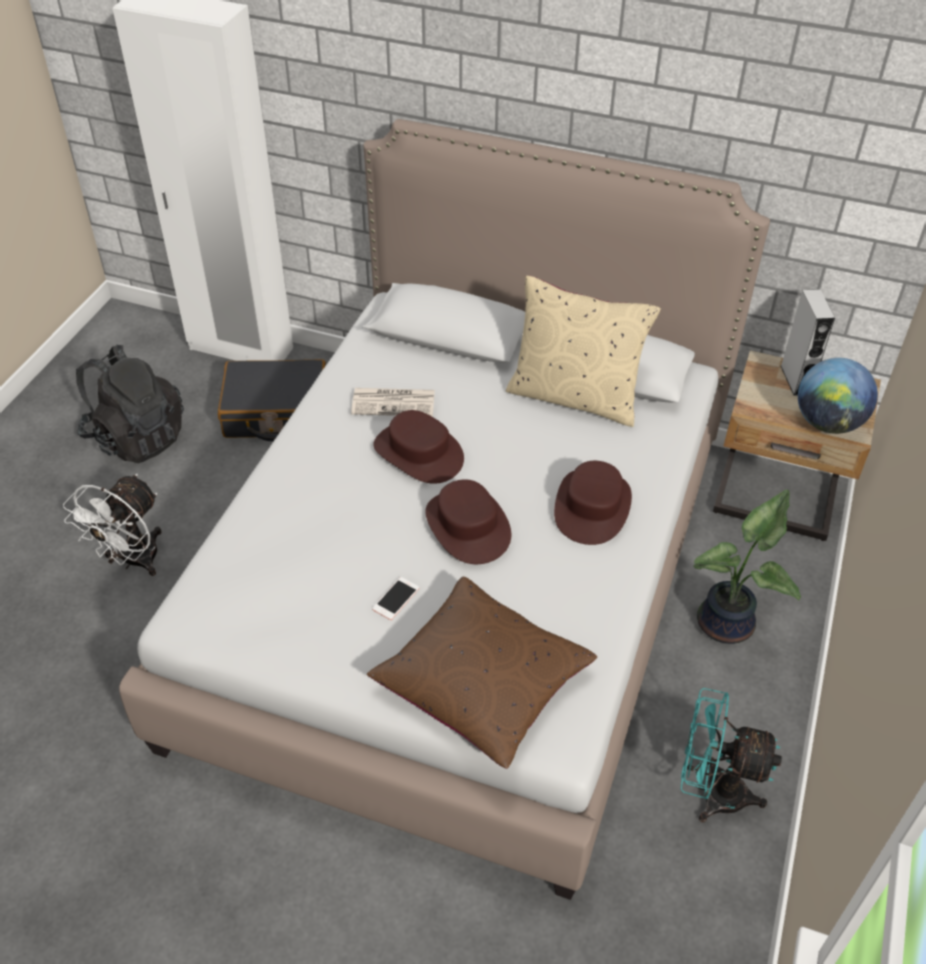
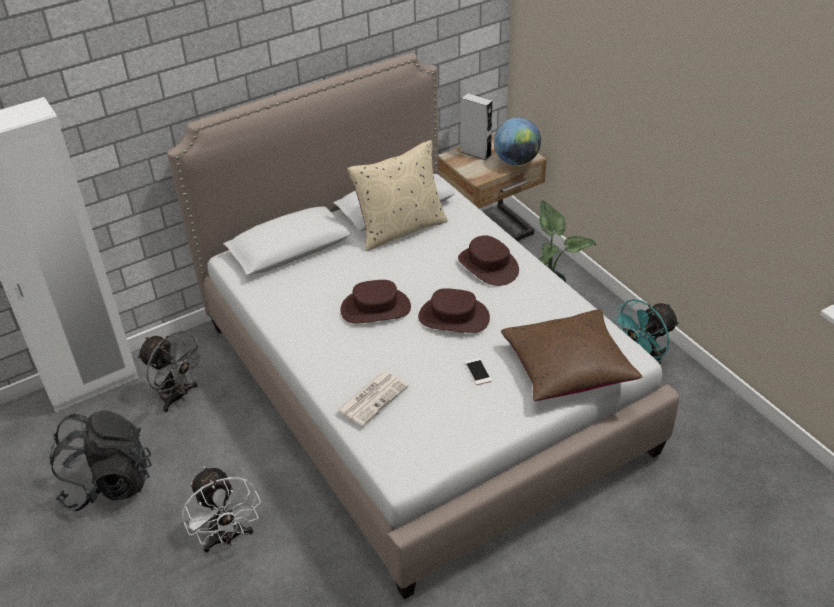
camera: 50 degrees left, 5 degrees down
black suitcase [218,359,326,441] -> grey fan [137,331,206,412]
newspaper [351,388,435,417] -> newspaper moved to [337,371,408,426]

